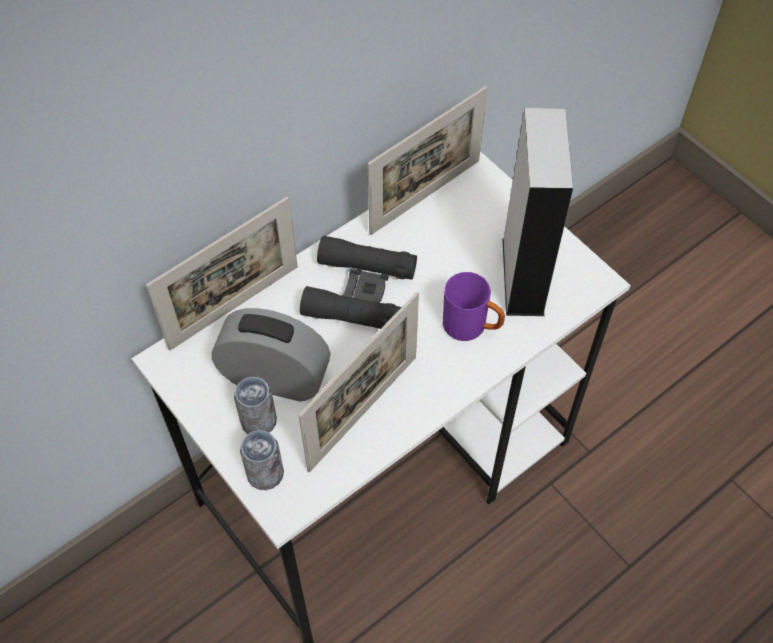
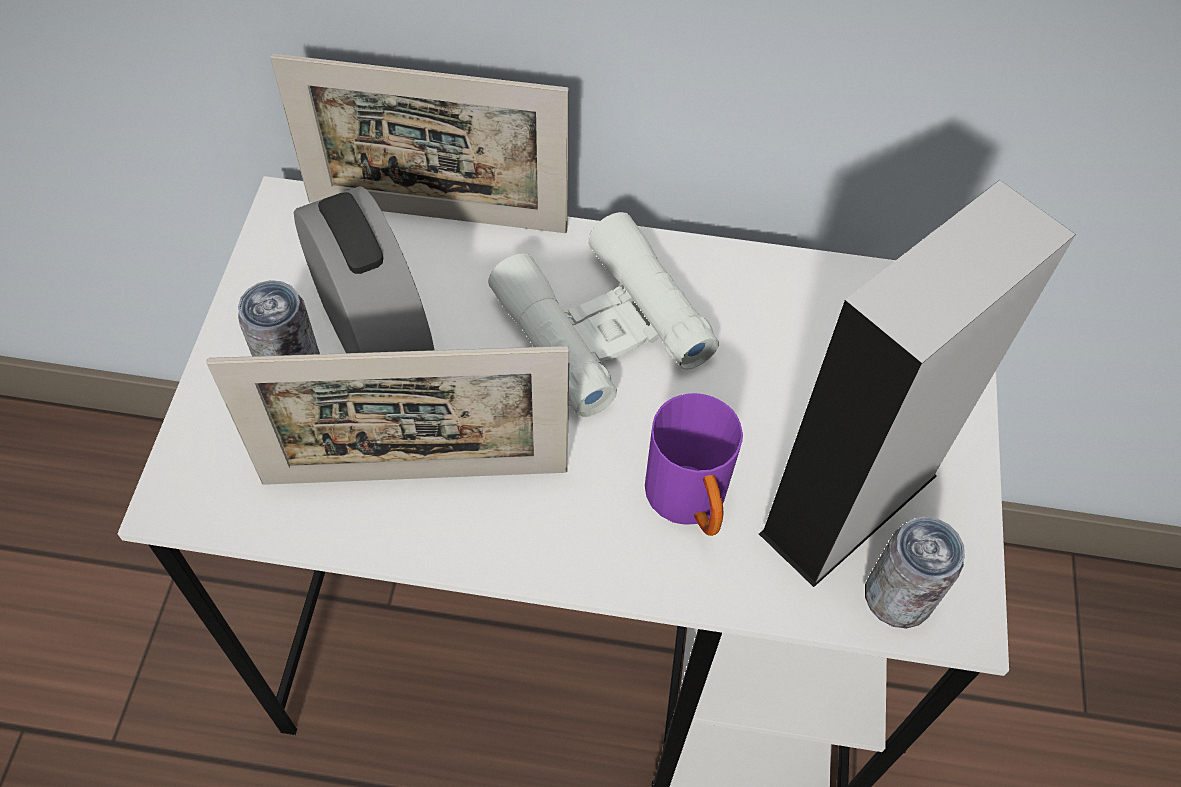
camera: 45 degrees right, 0 degrees up
can [240,430,284,490] -> can moved to [865,516,965,629]
black binoculars [300,236,417,329] -> white binoculars [488,212,719,417]
picture frame [368,86,487,235] -> none

